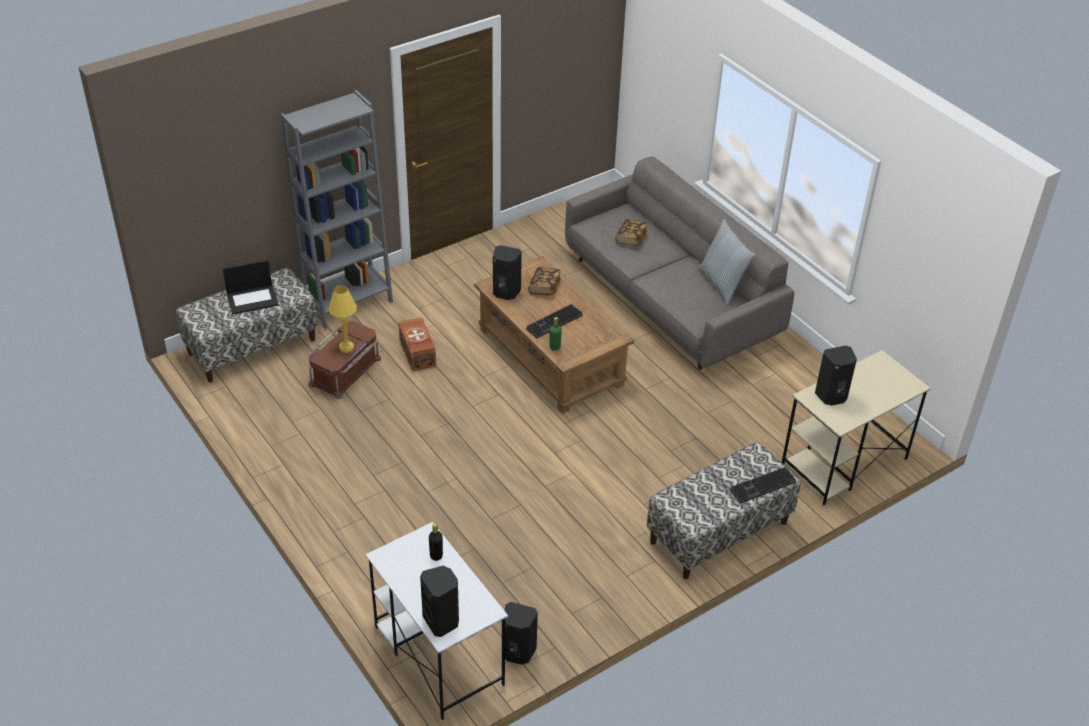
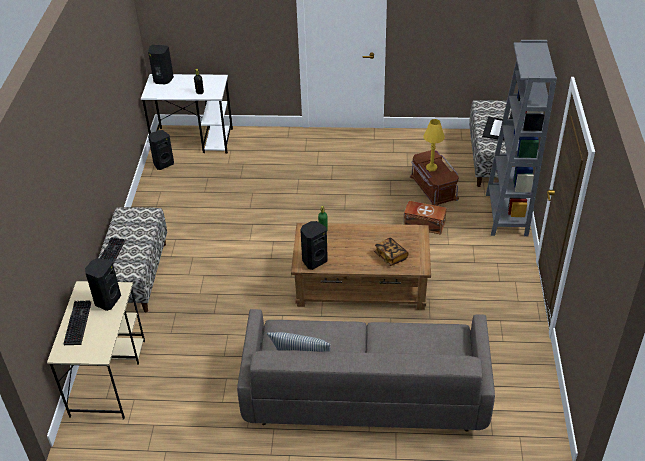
camera: 130 degrees right, 0 degrees up
black speaker [493,245,522,300] -> black speaker moved to [300,221,328,270]
keyboard [526,304,583,338] -> keyboard moved to [64,301,91,345]
book [615,219,647,246] -> none

